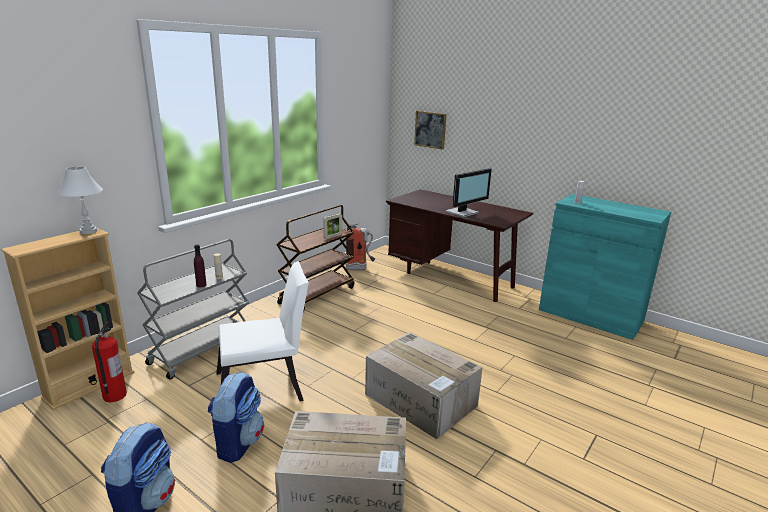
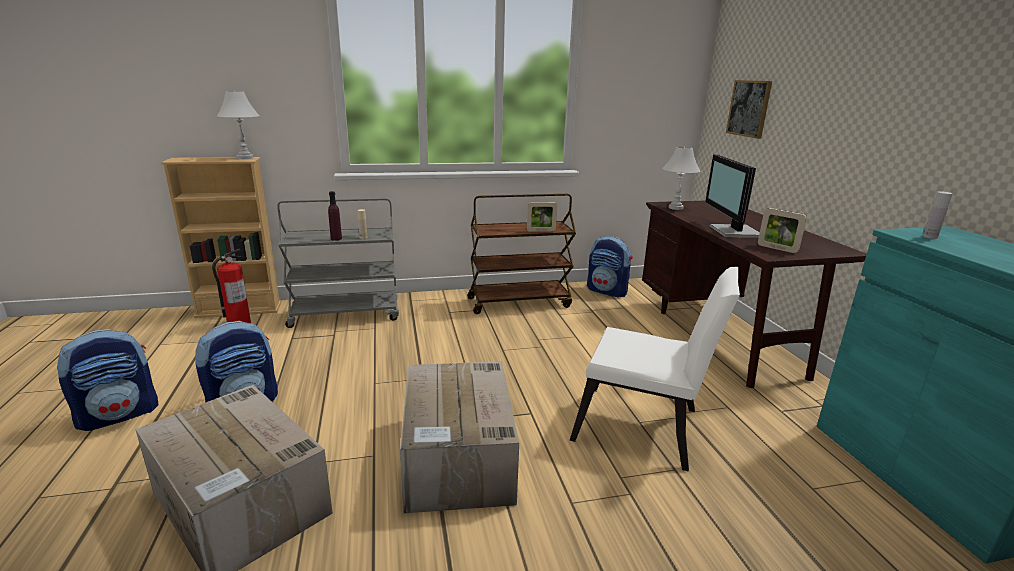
camera: 40 degrees right, 0 degrees up
white chair [216,261,309,401] -> white chair moved to [570,267,740,471]
fire extinguisher [346,224,375,270] -> backpack [587,236,633,298]
monitor [445,168,492,218] -> monitor turned 90 degrees clockwise [705,155,760,238]
none -> white table lamp [662,147,701,210]
none -> picture frame [758,208,807,253]

